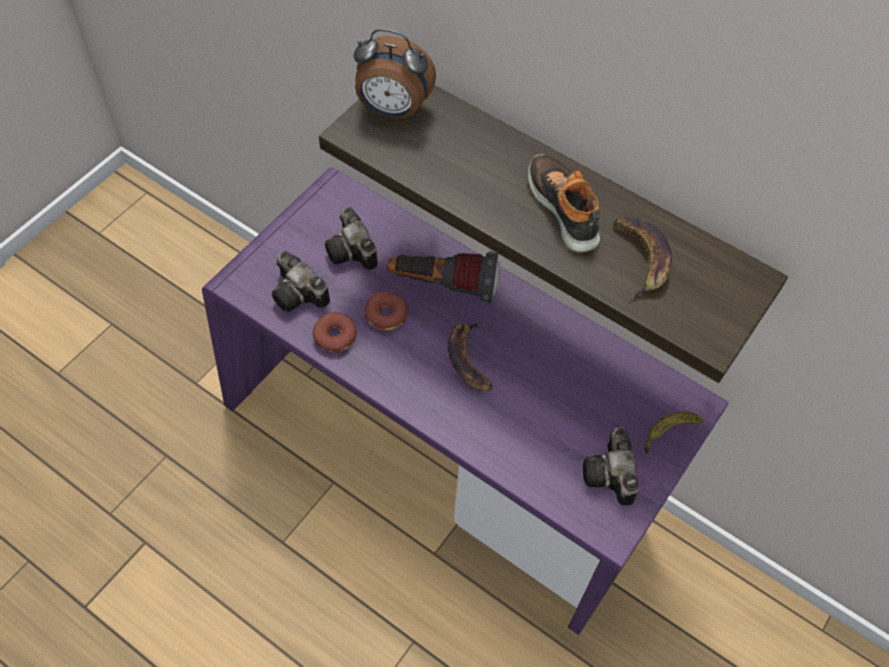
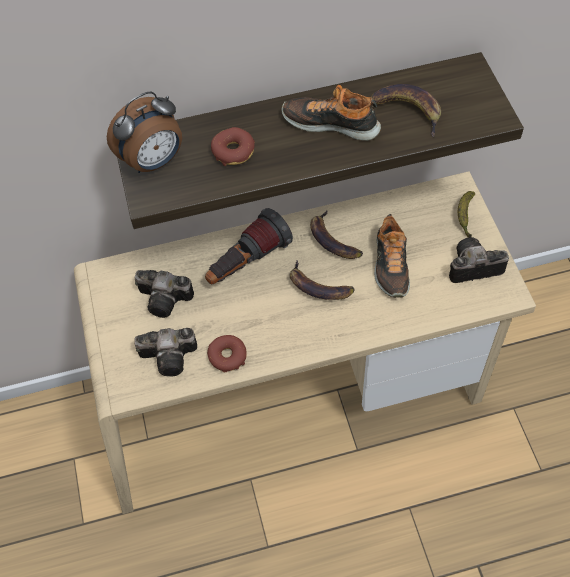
camera: 45 degrees left, 0 degrees up
purple desk [202,167,729,635] -> beige desk [74,171,536,514]
donut [364,291,408,330] -> donut moved to [211,127,255,166]
camera [583,427,639,506] -> camera turned 135 degrees clockwise [449,237,509,283]
none -> banana [310,211,363,259]
none -> shoe [374,214,410,298]

